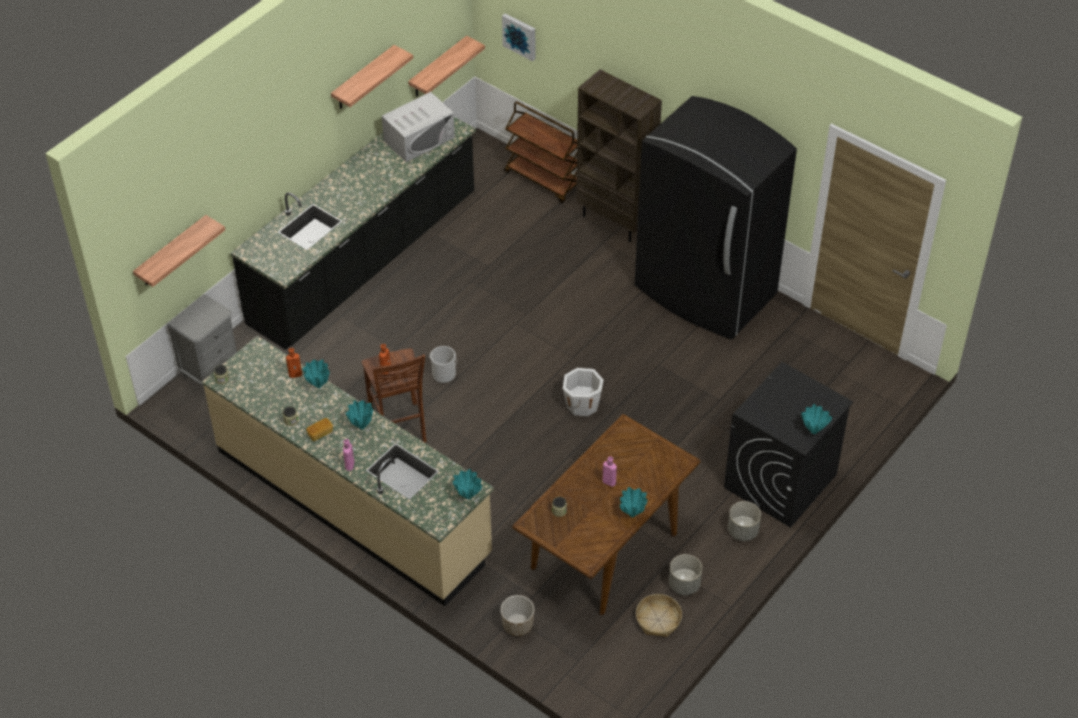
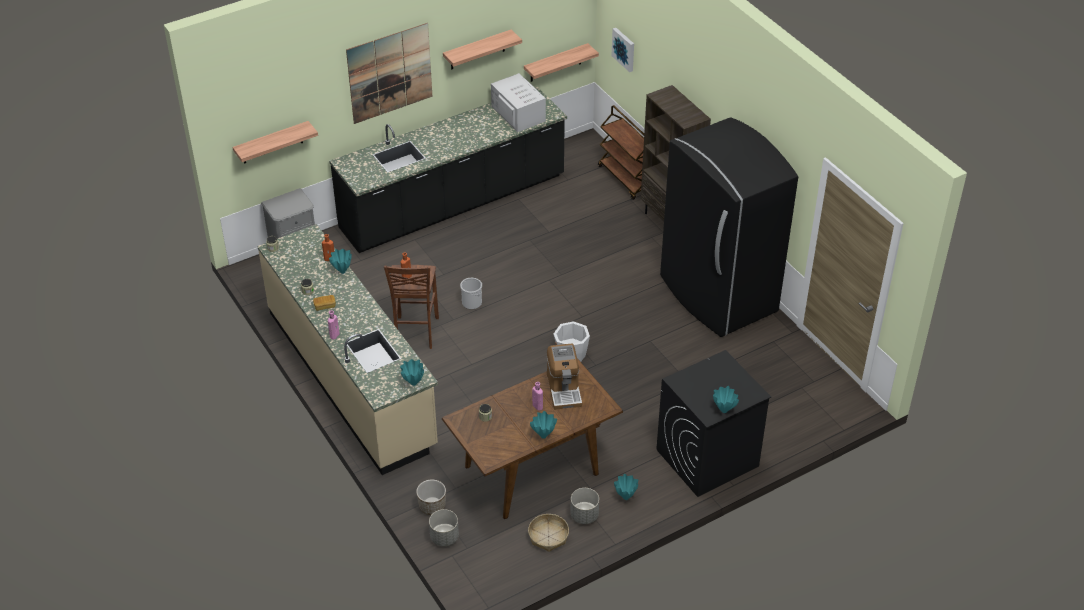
camera: 20 degrees right, 5 degrees down
turquoise vase [346,400,373,430] -> turquoise vase moved to [614,474,638,500]
white microwave [382,92,455,162] -> white microwave turned 105 degrees counterclockwise [491,73,546,132]
grey planter [728,501,761,541] -> grey planter moved to [429,509,459,546]
none -> picture [346,23,433,124]
none -> coffee machine [547,343,582,410]

